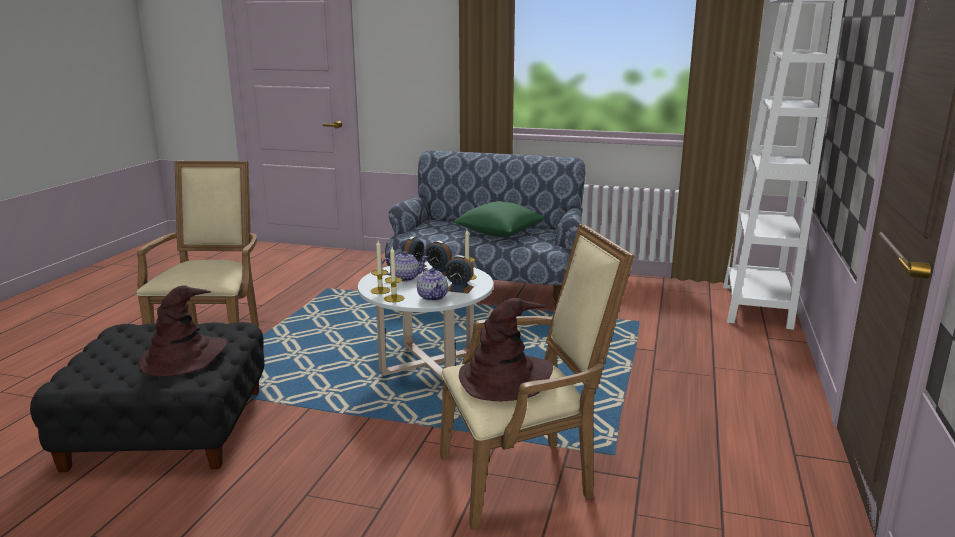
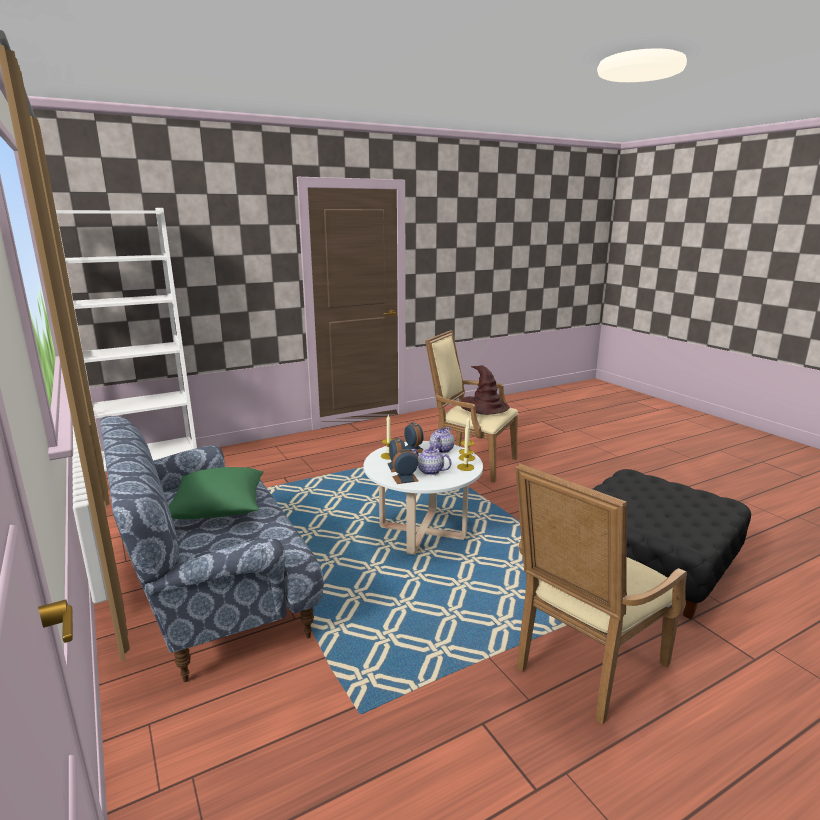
camera: 135 degrees left, 0 degrees up
brown hat [139,285,227,376] -> none

